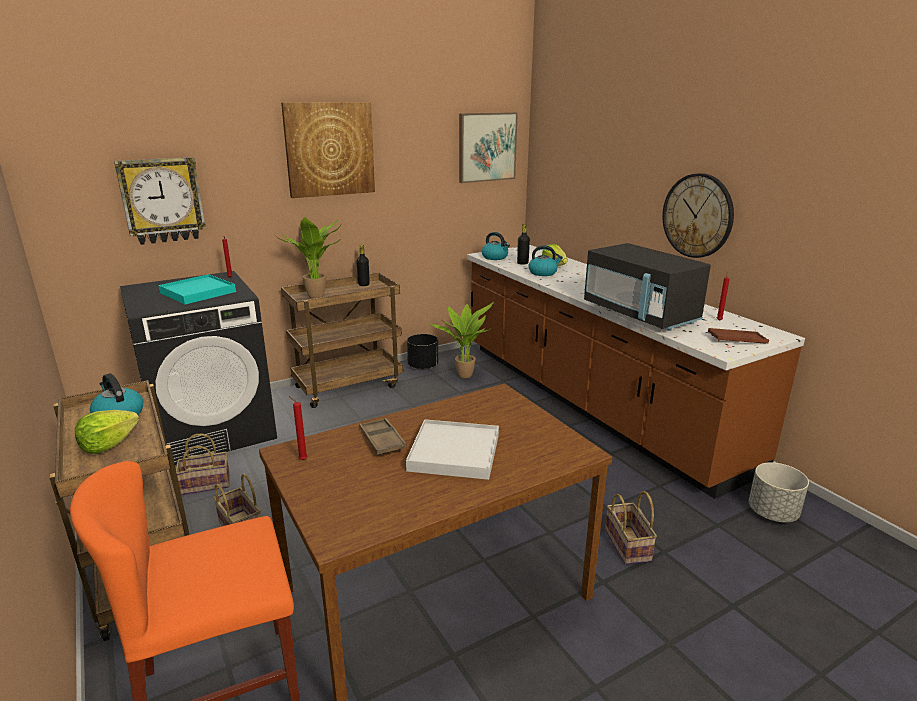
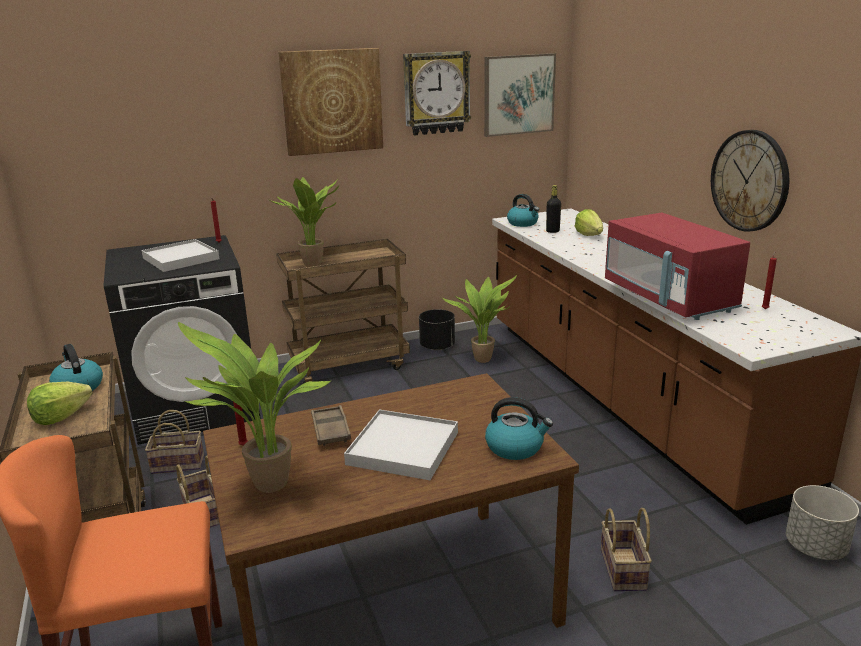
camera: 10 degrees right, 0 degrees up
wall clock [114,157,206,245] -> wall clock moved to [403,51,471,135]
turquoise tray [158,274,236,304] -> white tray [142,239,219,272]
black bottle [356,245,370,286] -> none
kettle [528,245,563,276] -> kettle moved to [485,397,553,460]
black microwave [584,243,711,331] -> red microwave [605,213,750,320]
brown tray [708,328,769,343] -> none
none -> potted plant [178,322,332,493]

